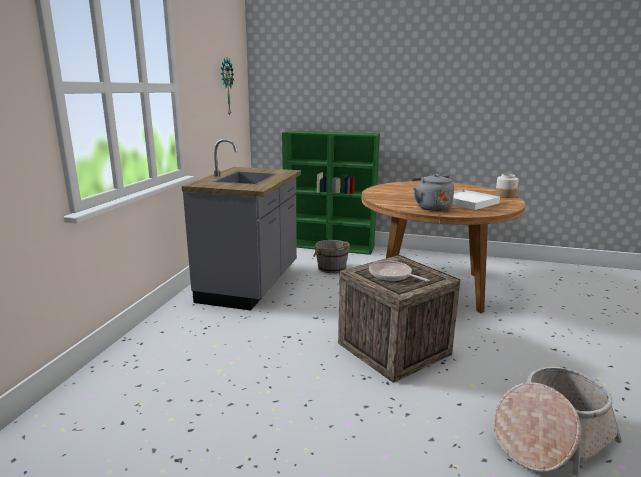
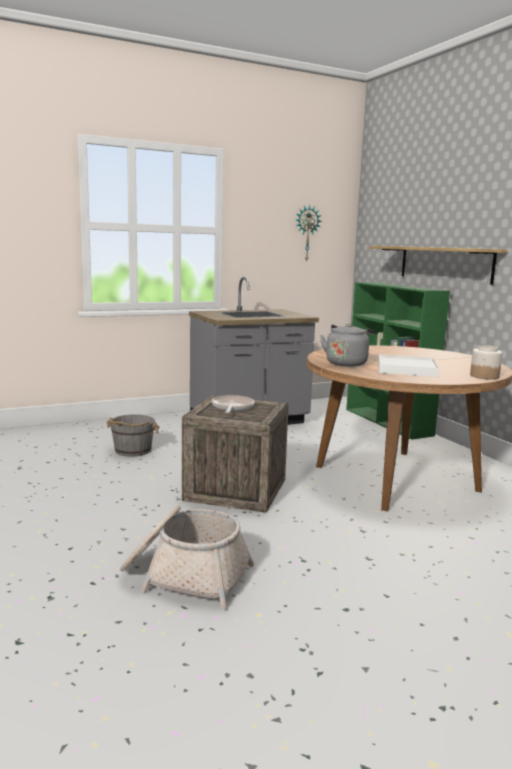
camera: 50 degrees right, 5 degrees down
grey bucket [313,240,350,273] -> grey bucket moved to [107,414,159,457]
none -> shelf [370,246,508,285]

